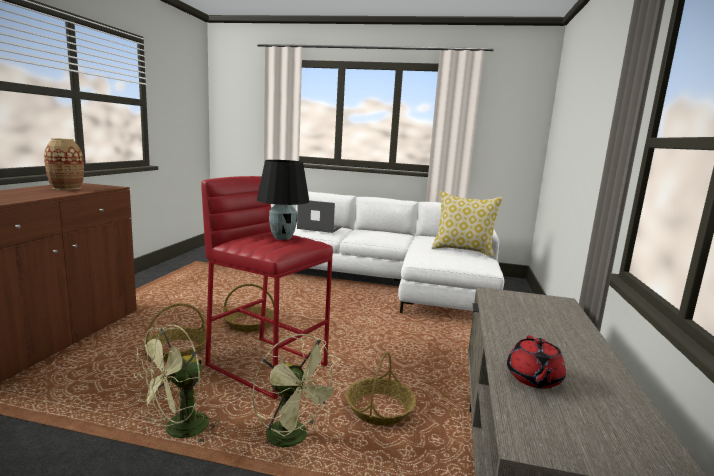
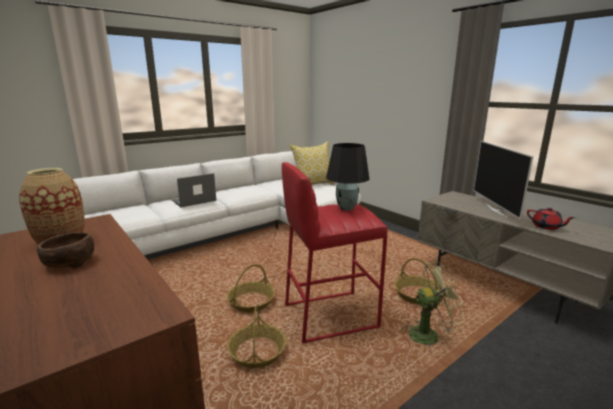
camera: 50 degrees left, 5 degrees up
green fan [134,325,220,444] -> none
none -> brown bowl [37,232,94,268]
none -> television [474,141,533,219]

